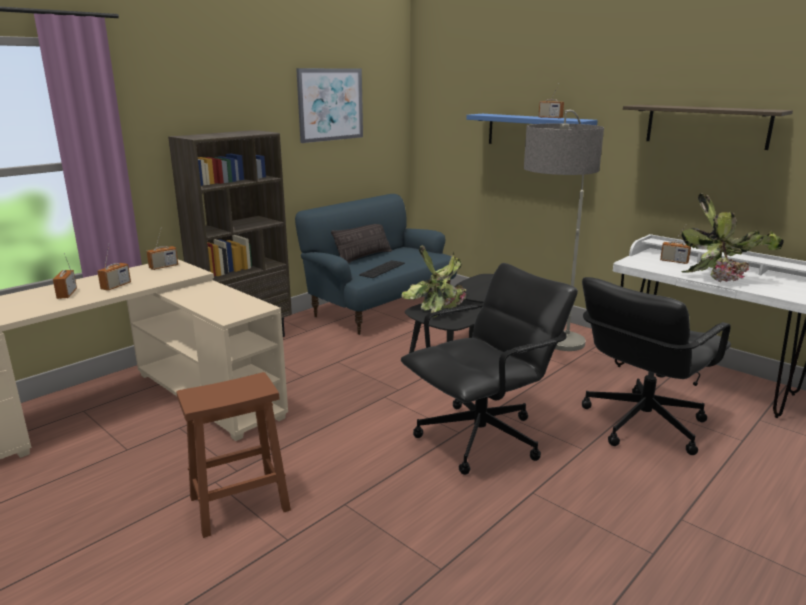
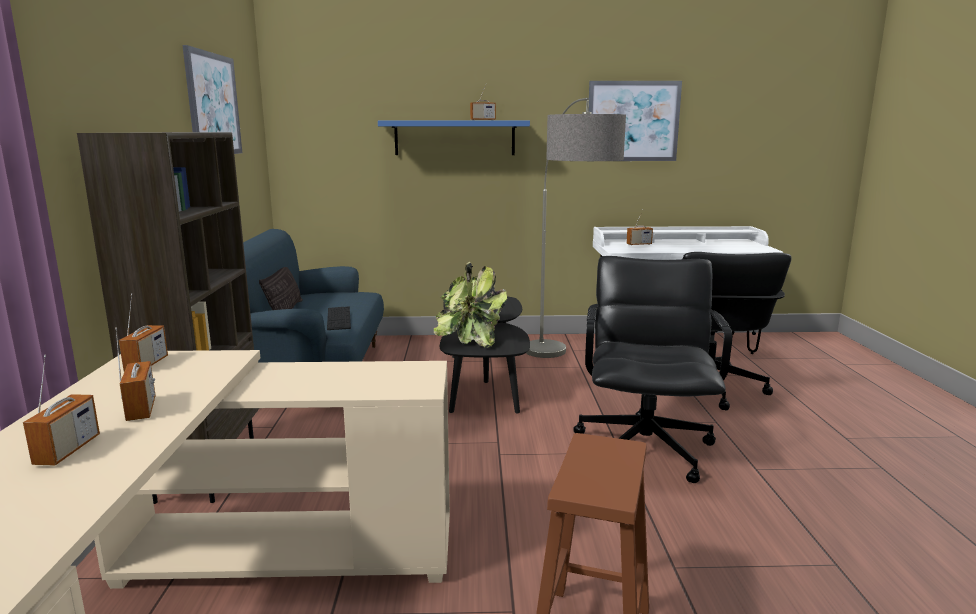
camera: 45 degrees left, 5 degrees down
radio [53,253,77,299] -> radio turned 120 degrees counterclockwise [23,354,100,465]
shelf [623,105,793,150] -> picture [588,81,682,161]
potted plant [681,193,784,283] -> none

